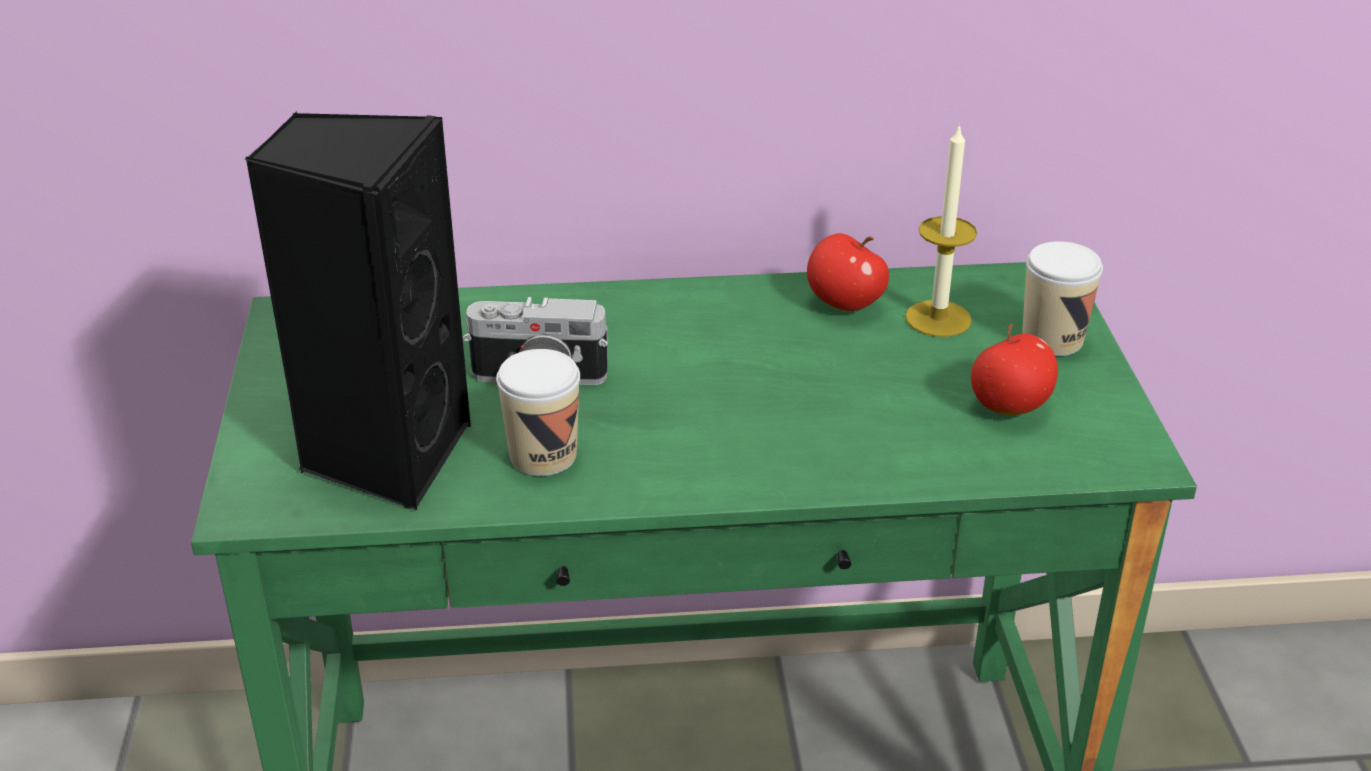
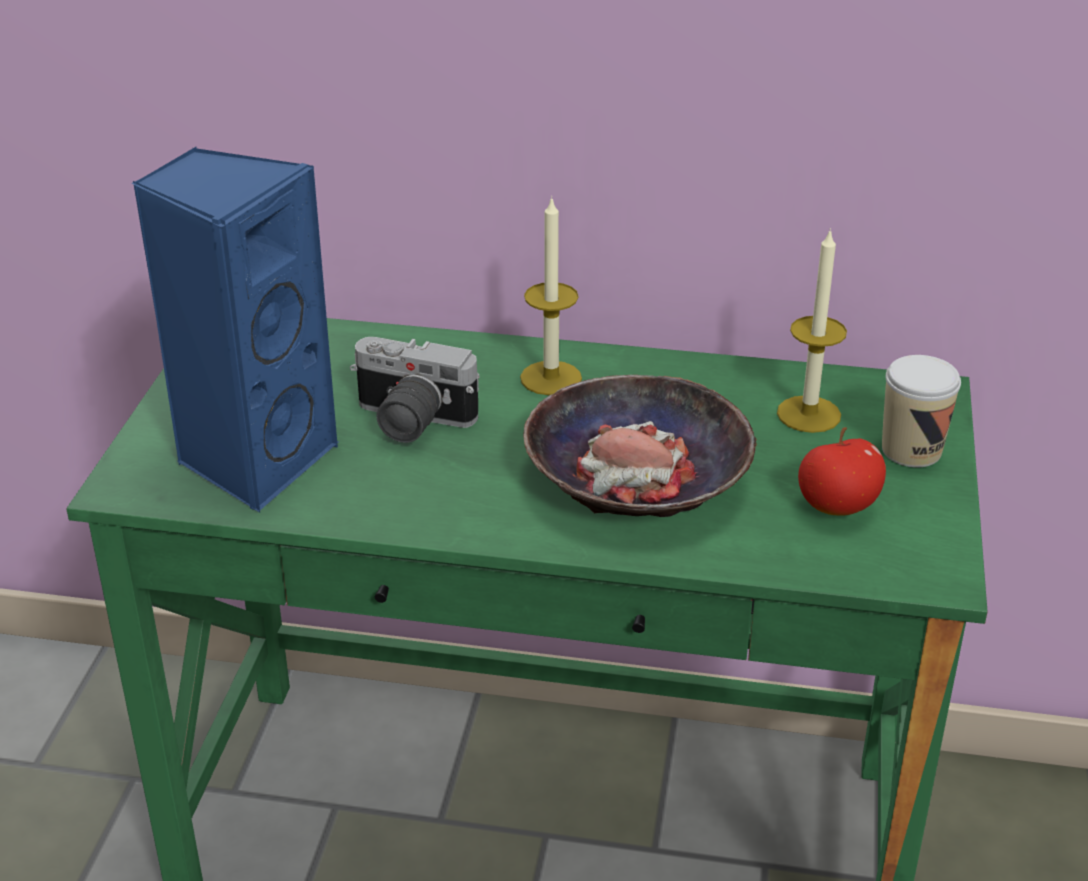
camera: 15 degrees right, 0 degrees up
black speaker [245,111,471,510] -> blue speaker [132,147,339,512]
cup [496,349,580,476] -> none
apple [807,233,889,311] -> none
none -> candle [520,196,582,395]
none -> bowl [523,375,757,517]

